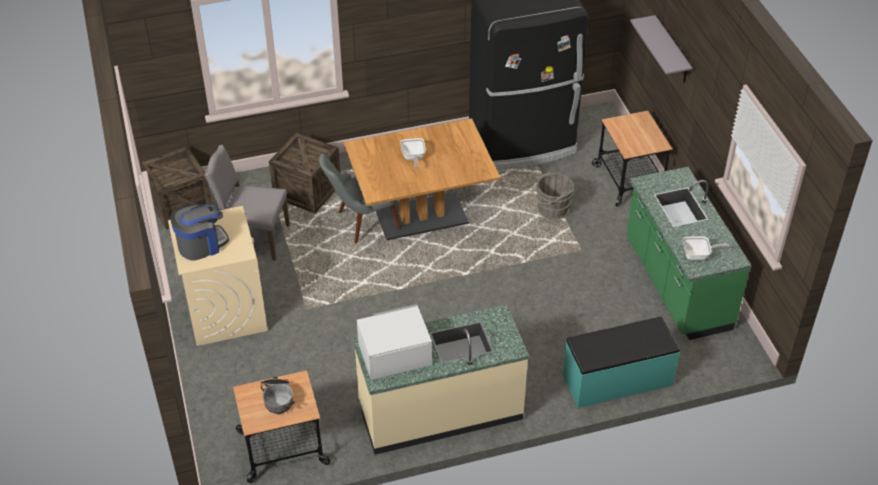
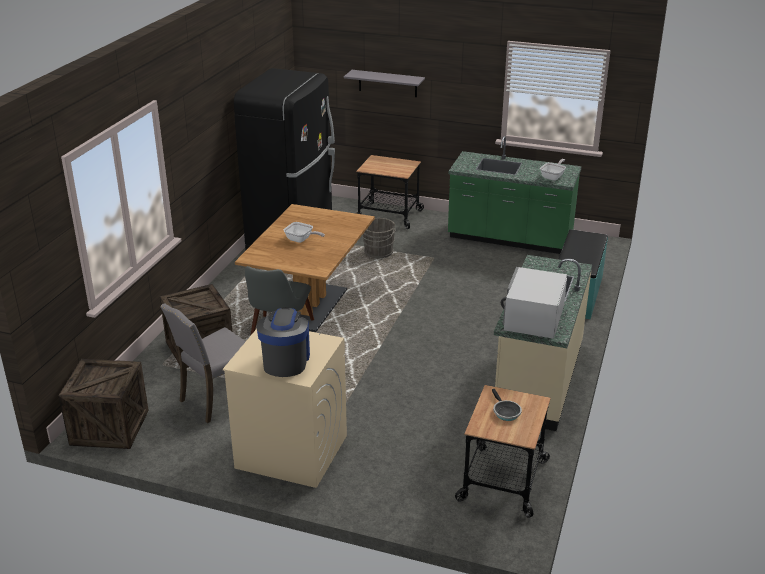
camera: 55 degrees left, 15 degrees down
cooking pot [260,377,295,414] -> frying pan [492,389,522,421]

